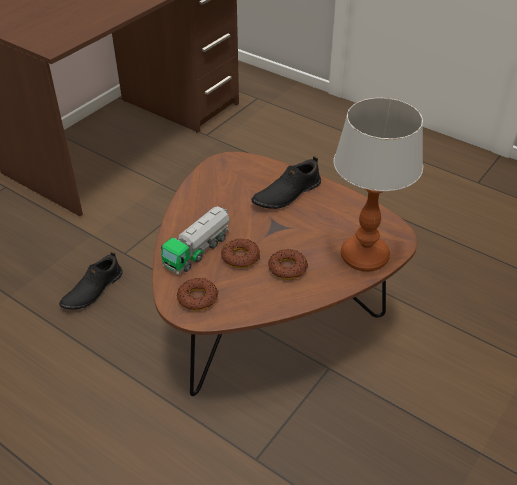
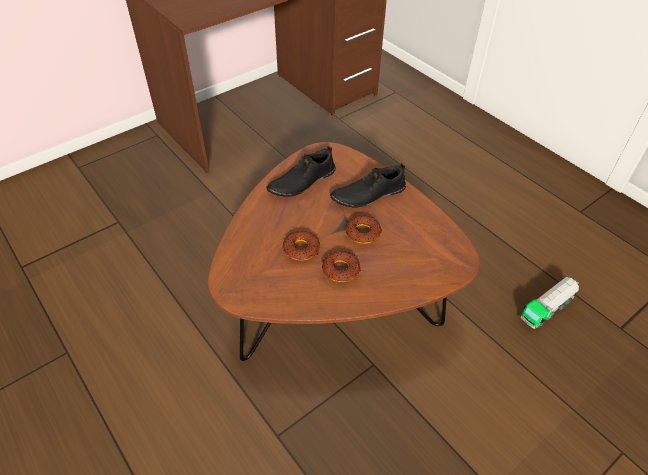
camera: 15 degrees right, 5 degrees up
black shoe [59,252,123,309] -> black shoe moved to [266,146,336,197]
toy truck [161,206,230,274] -> toy truck moved to [521,277,579,329]
donut [177,278,218,311] -> donut moved to [345,215,382,244]
table lamp [333,98,423,271] -> none

